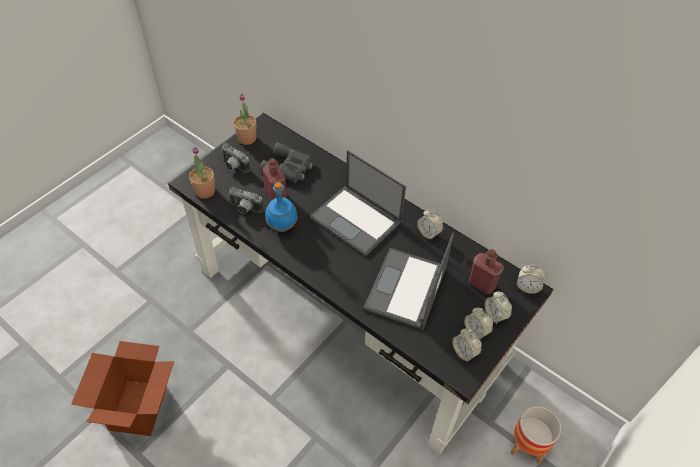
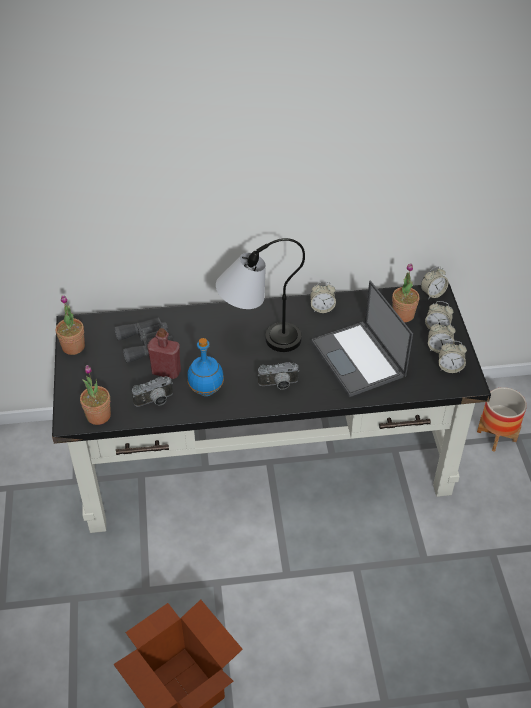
camera: 45 degrees left, 5 degrees down
camera [222,143,250,173] -> camera moved to [258,362,299,390]
laptop [310,150,406,256] -> table lamp [216,238,305,352]
red bottle [469,249,504,295] -> potted plant [392,263,420,322]

